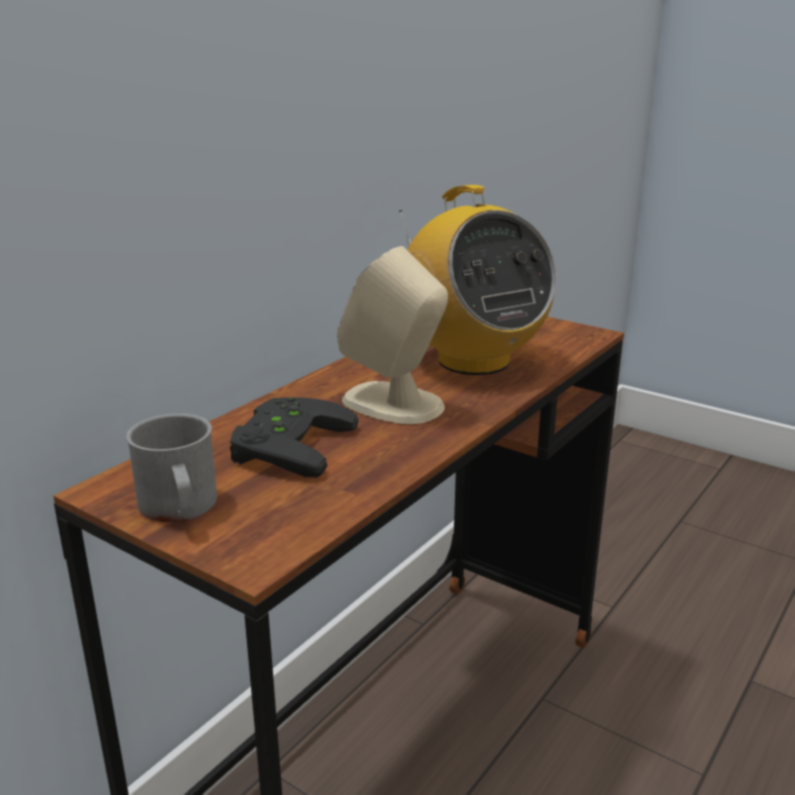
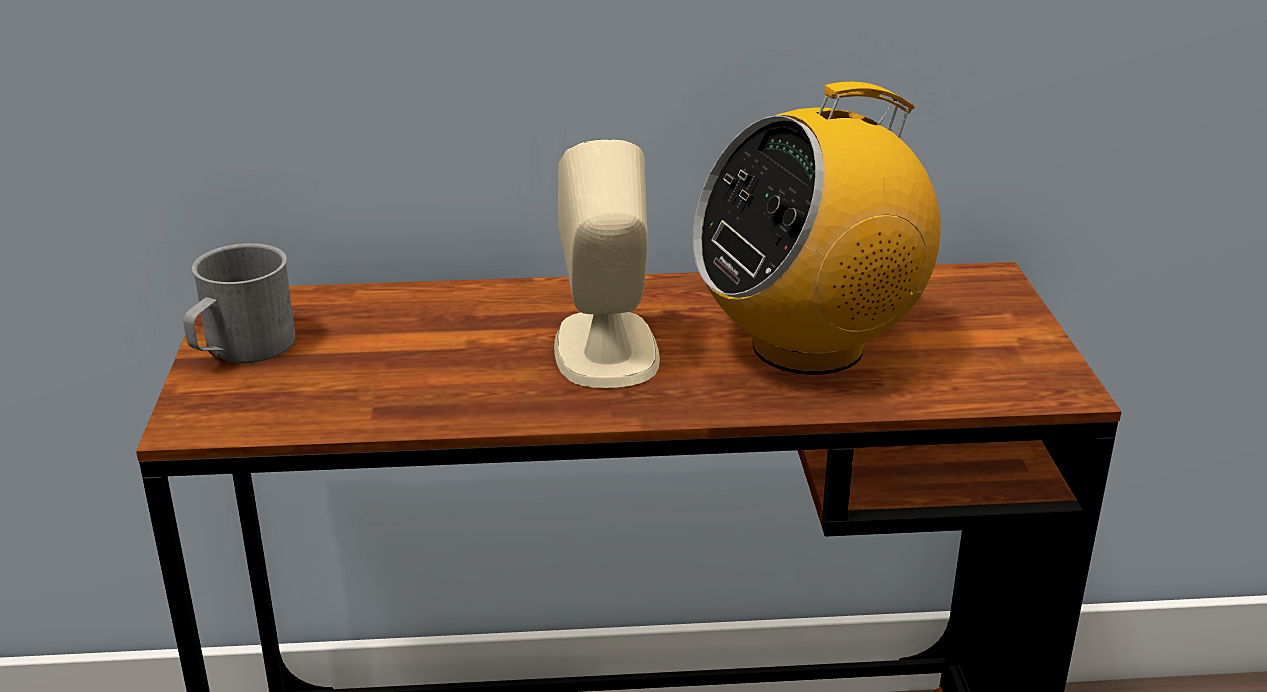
camera: 50 degrees right, 5 degrees up
black game controller [230,397,359,477] -> none
radio [399,185,556,375] -> radio turned 45 degrees clockwise [693,81,941,375]

